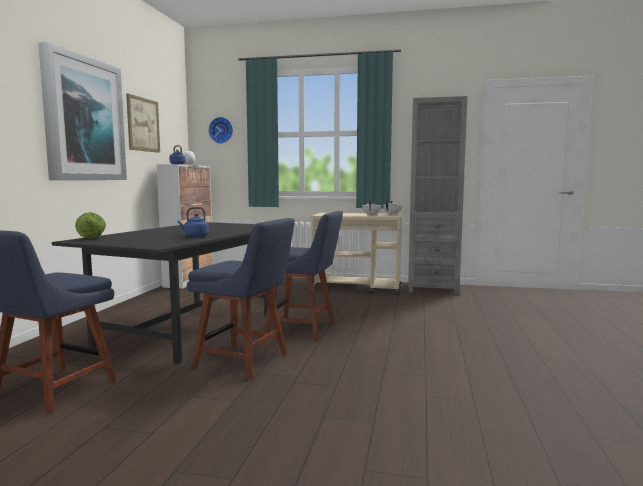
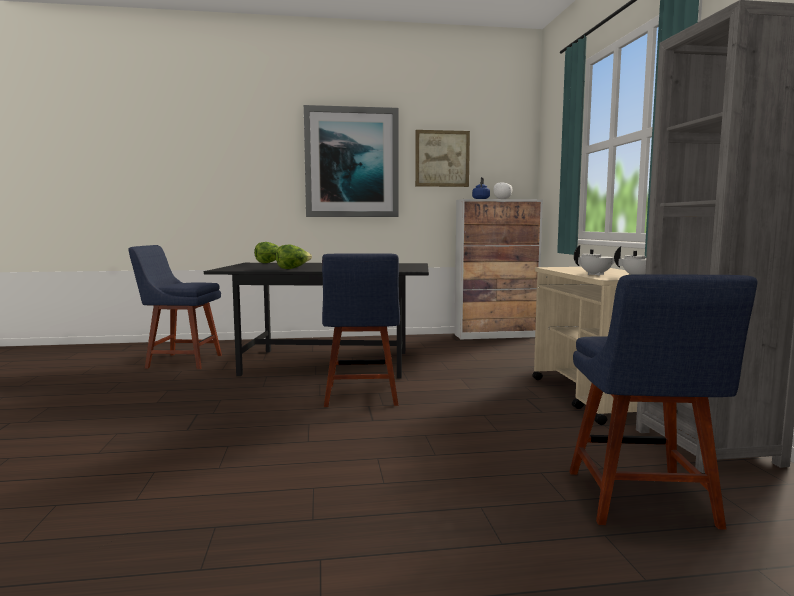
camera: 70 degrees right, 0 degrees up
blue kettle [177,207,209,237] -> lettuce [276,244,312,269]
blue chair [187,218,295,380] -> blue chair moved to [569,274,758,530]
wall clock [208,117,233,144] -> none

